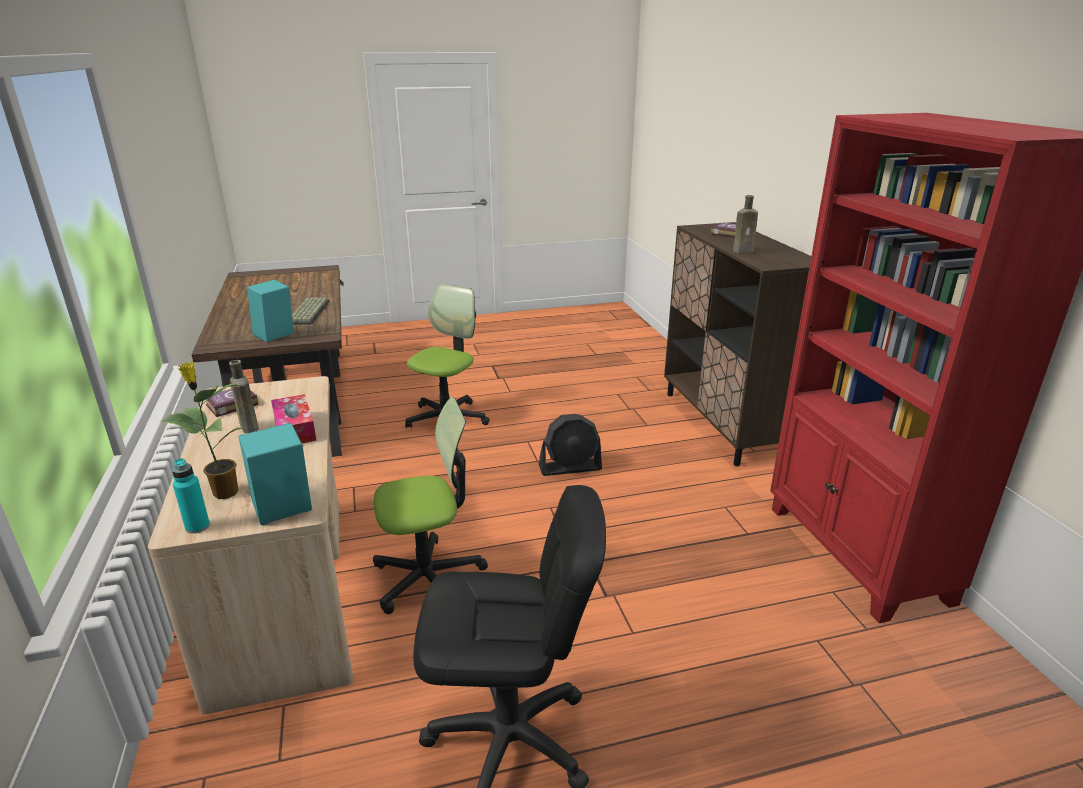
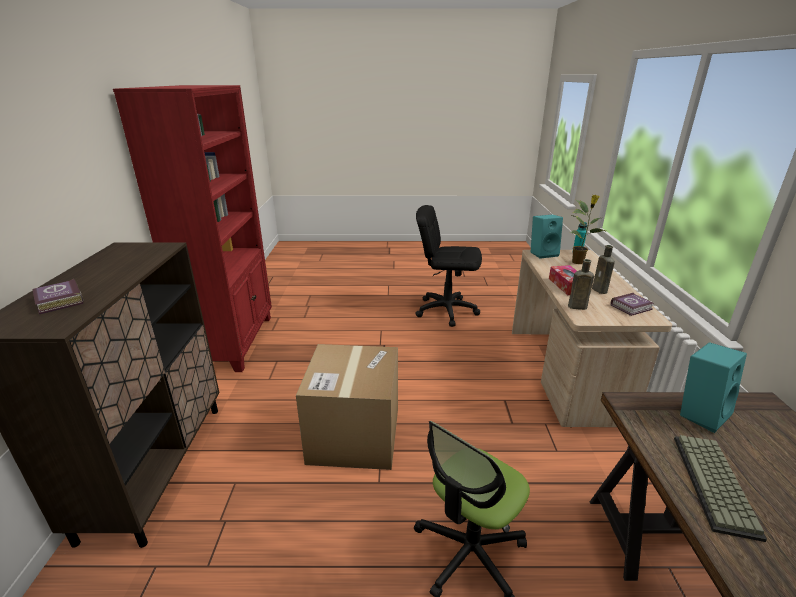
camera: 165 degrees left, 0 degrees up
office chair [373,397,488,614] -> none
black fan [539,414,602,476] -> cardboard box [296,344,398,470]
brown bottle [733,195,758,253] -> brown bottle moved to [568,259,594,310]

